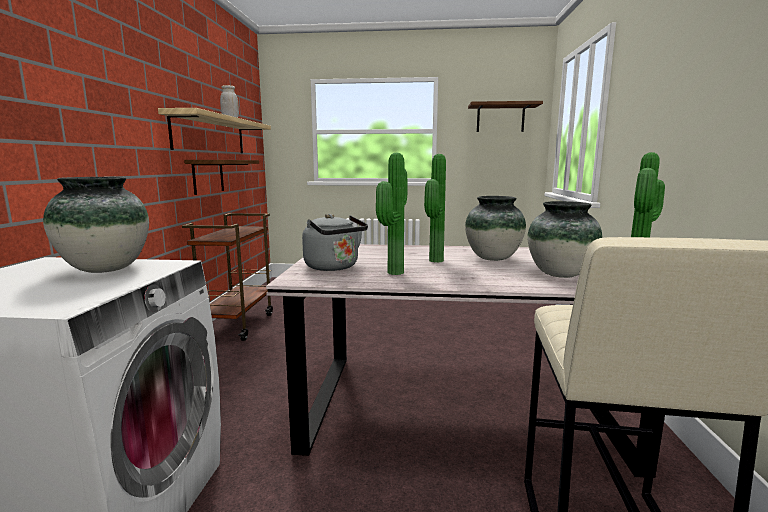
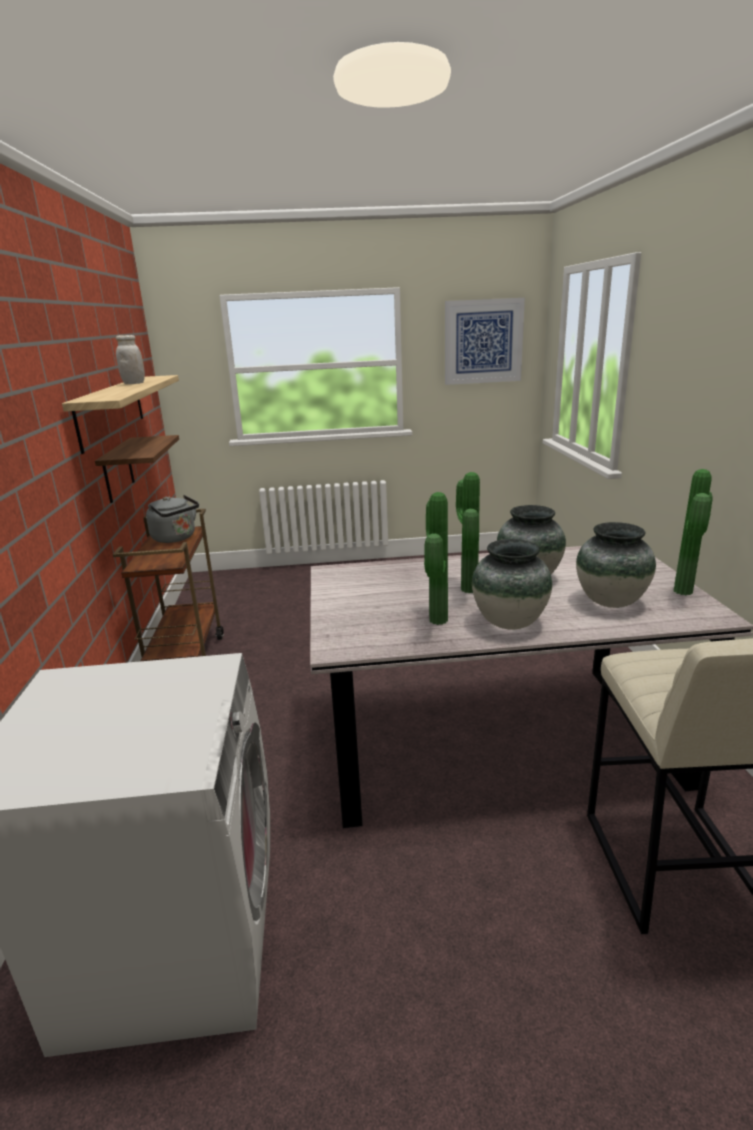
camera: 10 degrees left, 10 degrees up
vase [43,177,149,273] -> vase moved to [472,539,552,630]
grey kettle [302,214,368,271] -> grey kettle moved to [146,495,199,543]
shelf [468,101,543,132] -> picture [445,298,525,385]

